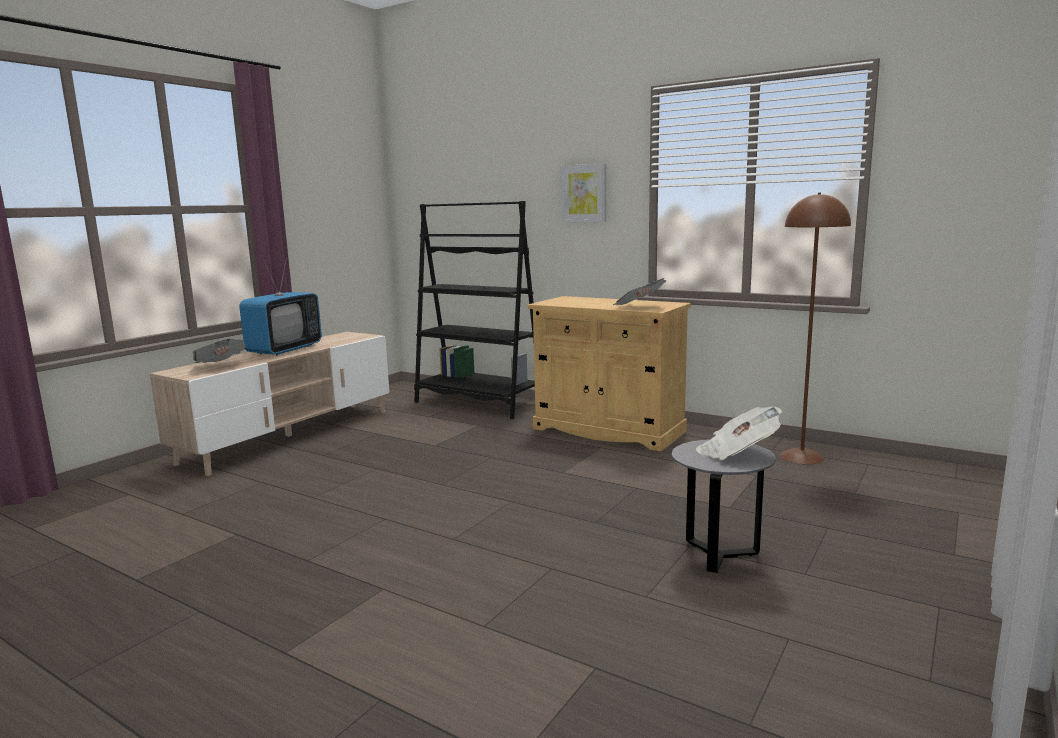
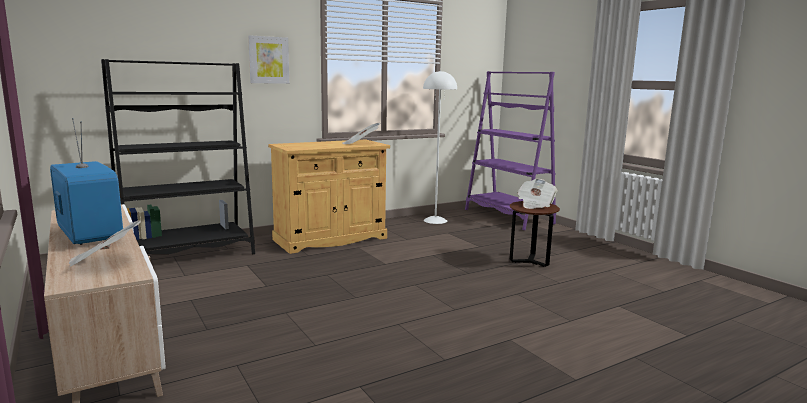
camera: 65 degrees left, 0 degrees up
grey side table [672,440,776,573] -> brown side table [510,201,560,267]
brown floor lamp [780,193,851,464] -> white floor lamp [423,70,457,224]
none -> purple bookcase [465,71,556,230]

